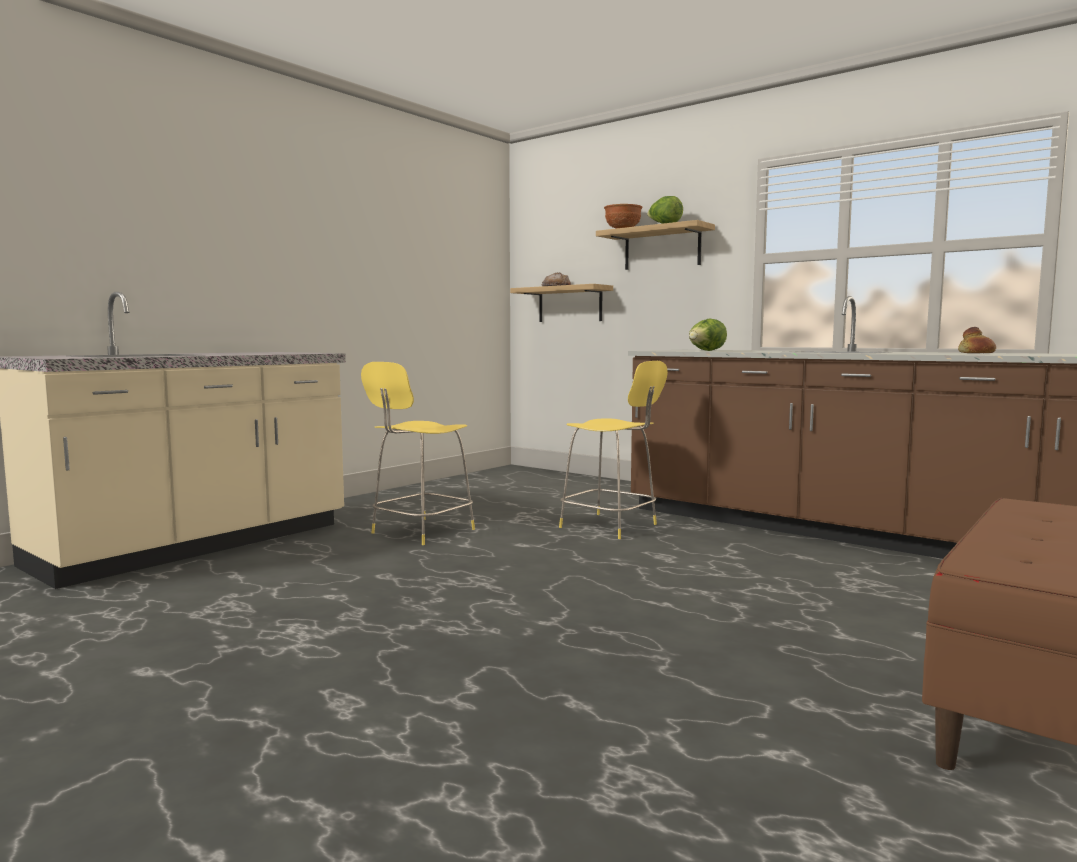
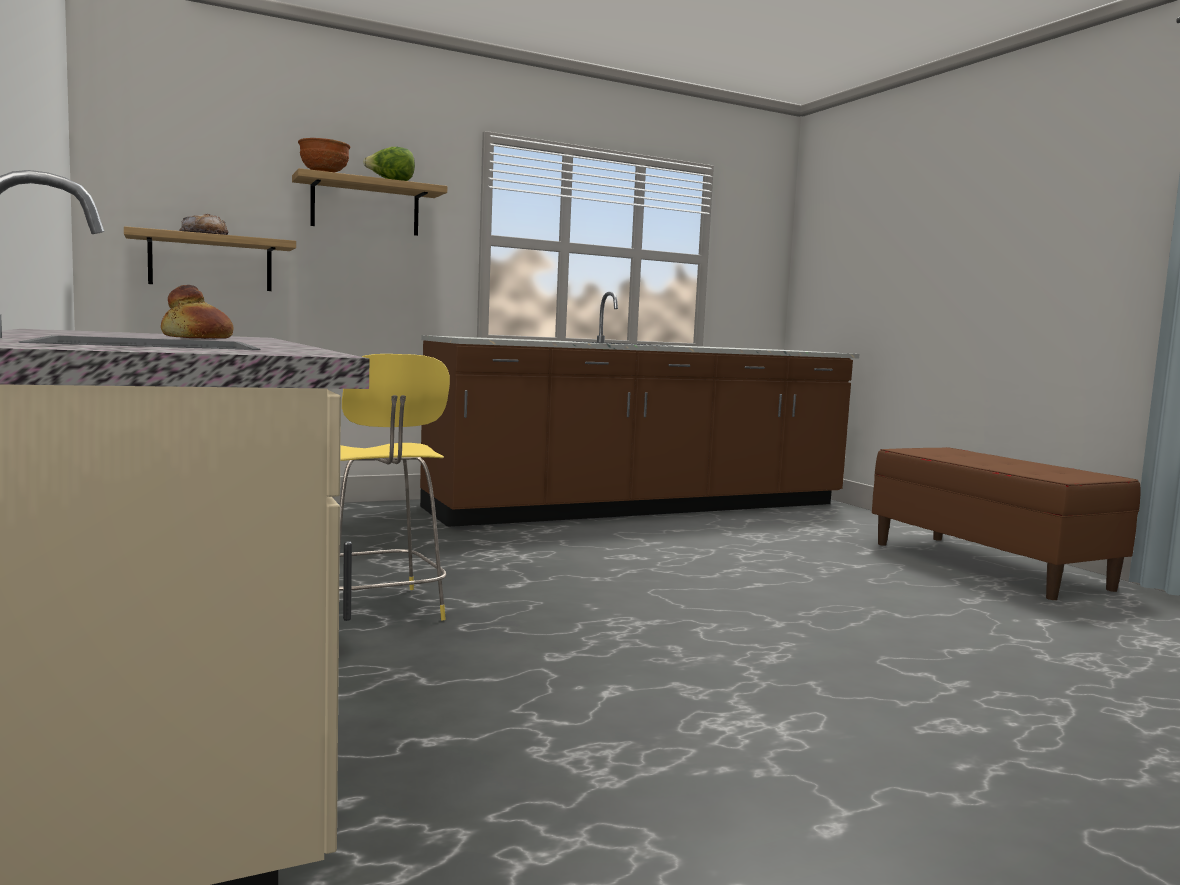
camera: 65 degrees left, 0 degrees up
yellow stool [559,361,668,539] -> none
lettuce [689,319,727,351] -> none
bread [958,327,996,353] -> bread moved to [161,285,234,339]

